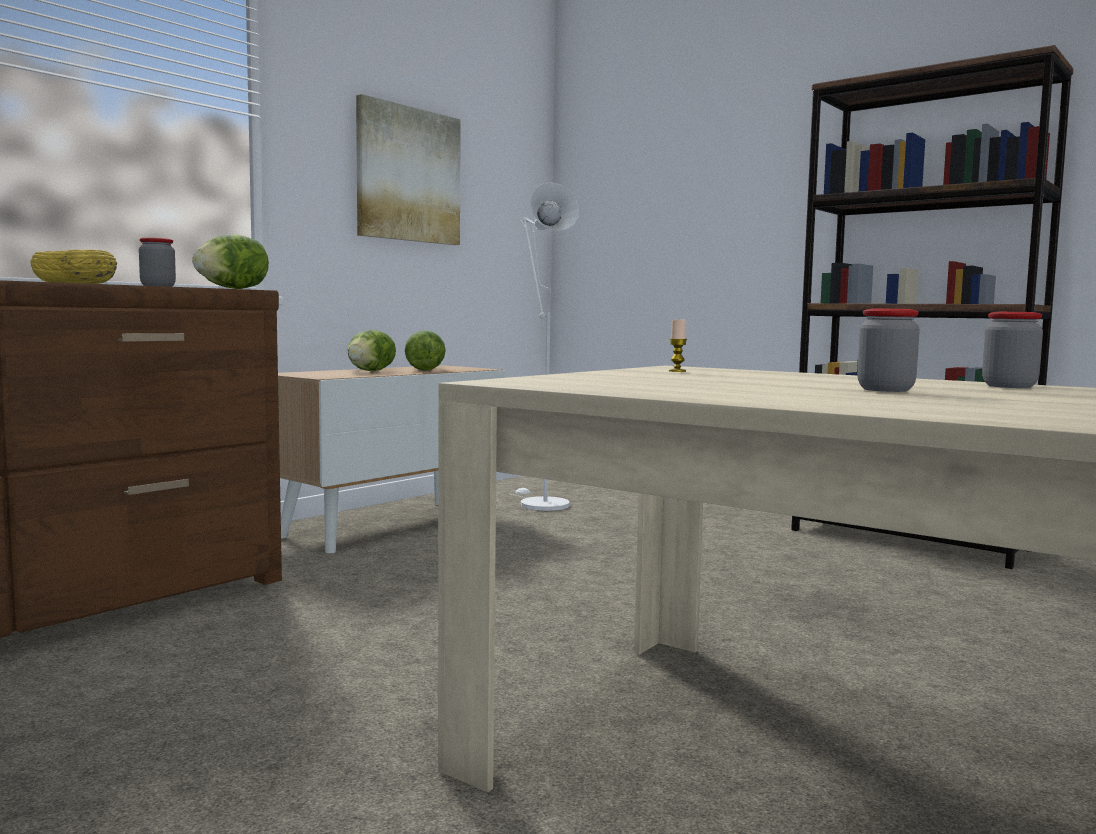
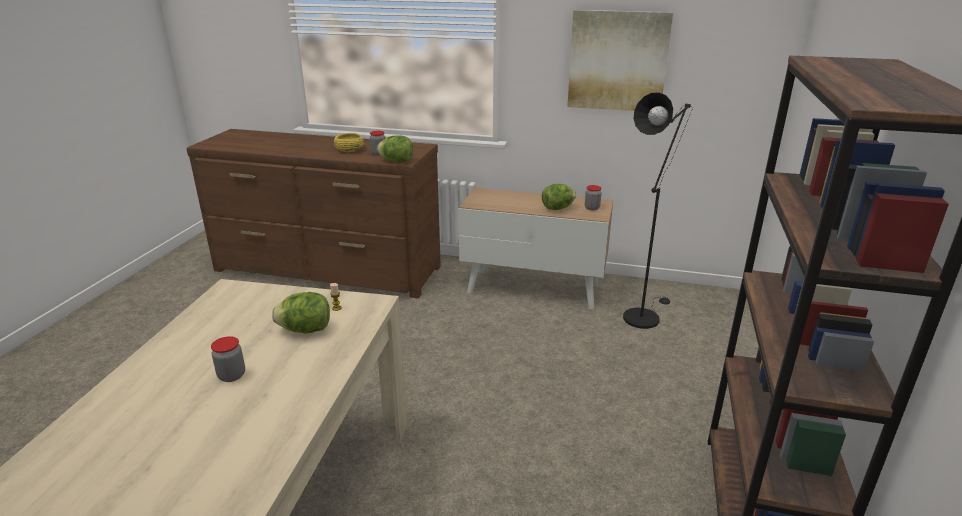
camera: 65 degrees right, 20 degrees up
lettuce [347,330,396,371] -> lettuce moved to [272,292,330,333]
white floor lamp [510,182,579,511] -> black floor lamp [623,92,693,329]
jar [982,312,1043,388] -> jar moved to [585,185,602,210]

